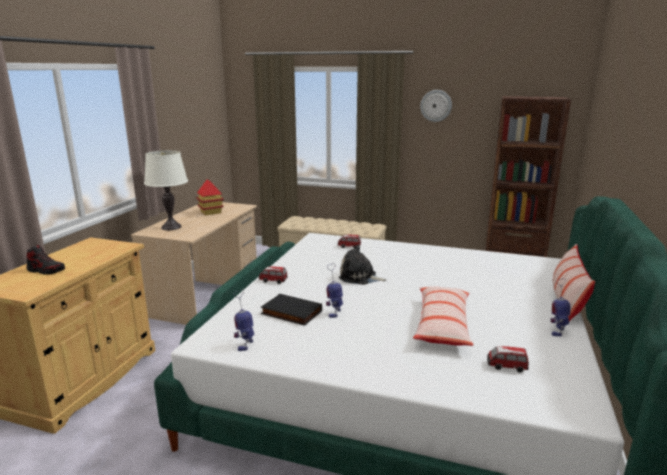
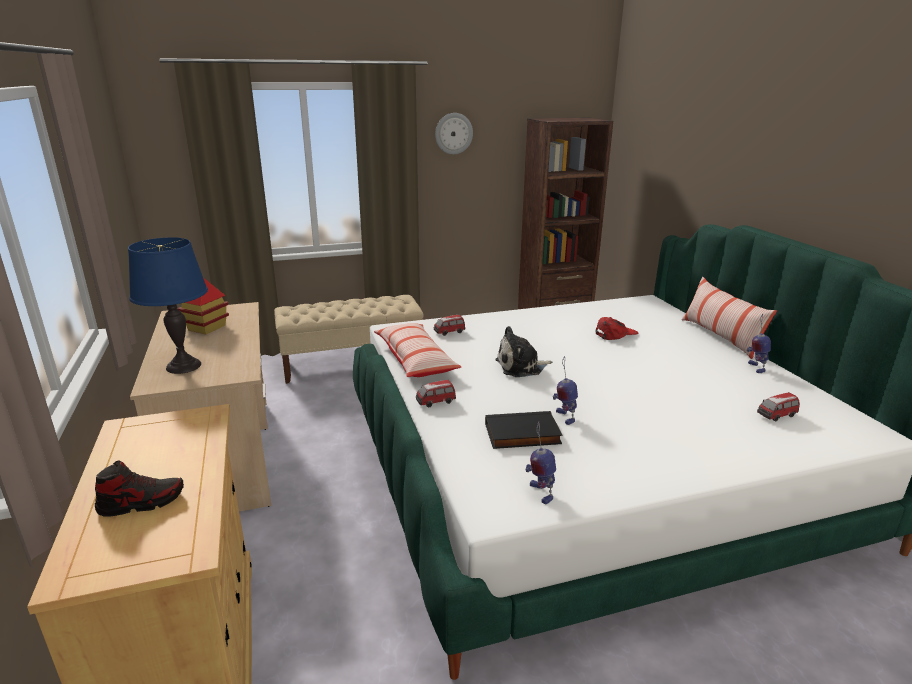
camera: 35 degrees left, 5 degrees up
white table lamp [144,150,188,230] -> blue table lamp [128,237,208,374]
pillow [413,287,473,346] -> pillow moved to [374,323,461,377]
none -> red cap [595,317,638,340]

